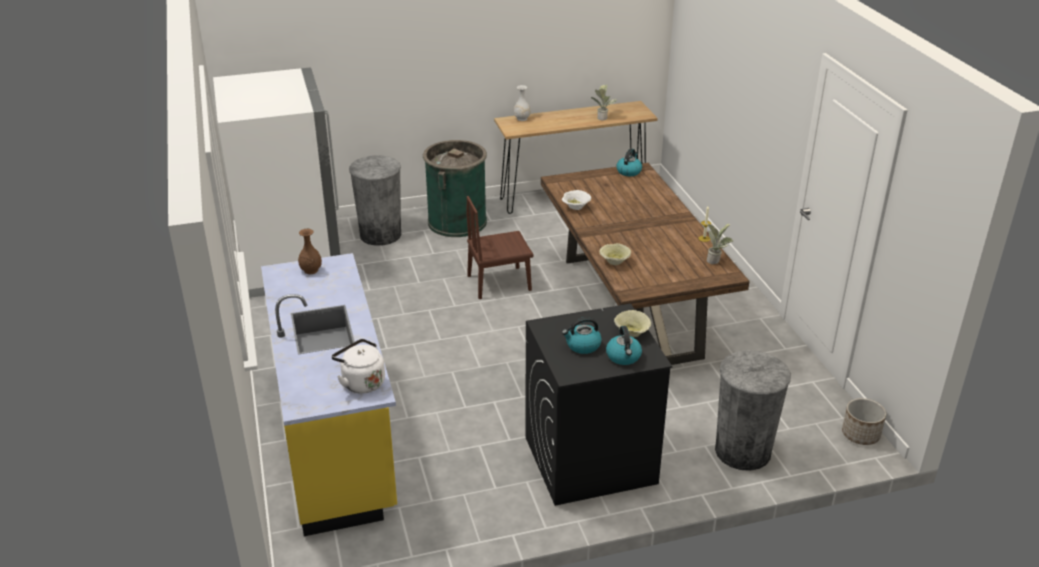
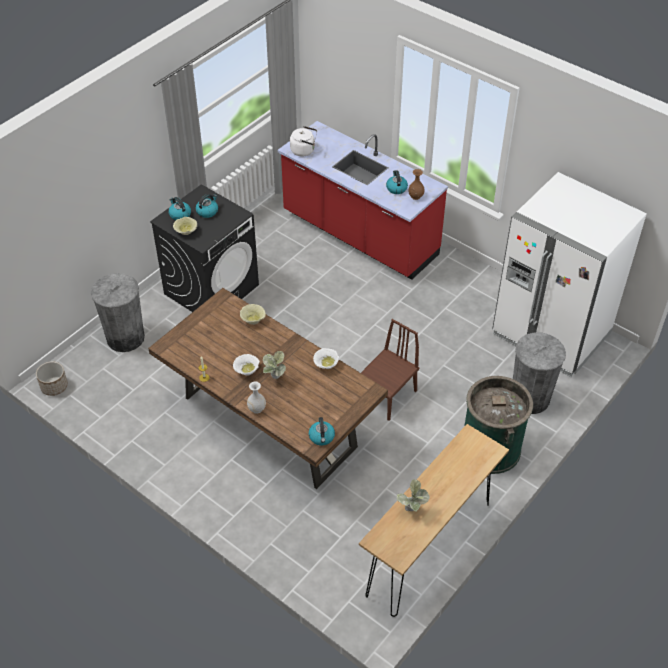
camera: 145 degrees right, 15 degrees up
yellow counter [261,253,397,536] -> red counter [278,121,448,280]
white vase [513,85,531,121] -> white vase moved to [247,381,266,414]
potted plant [707,224,733,264] -> potted plant moved to [263,351,286,379]
none -> white bowl [233,354,260,376]
none -> kettle [386,170,408,194]

